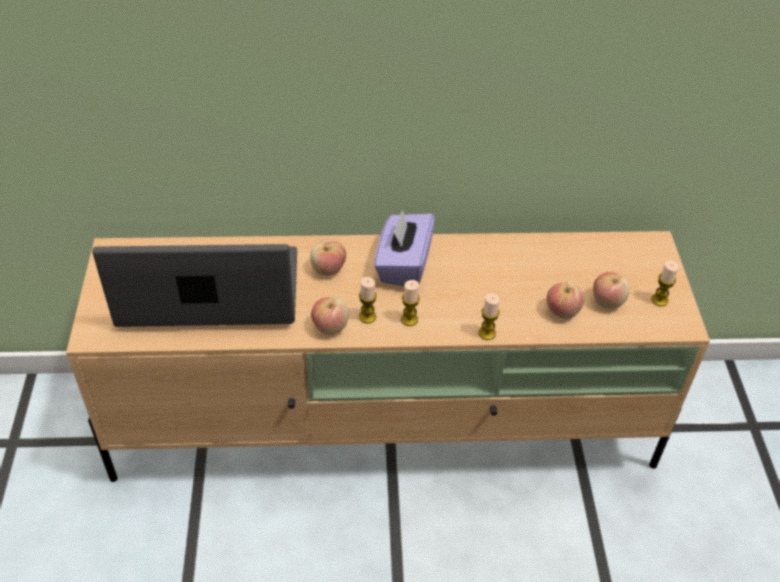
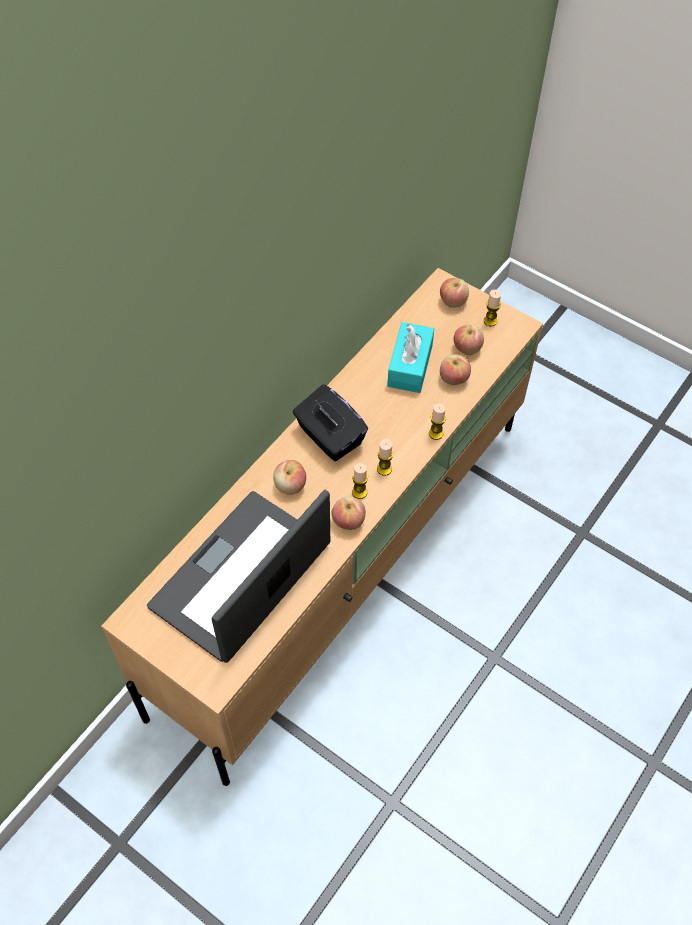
camera: 50 degrees left, 10 degrees up
purple tissue box [374,209,435,286] -> black tissue box [293,384,368,461]
none -> turquoise tissue box [387,322,434,393]
none -> apple [440,278,469,308]

